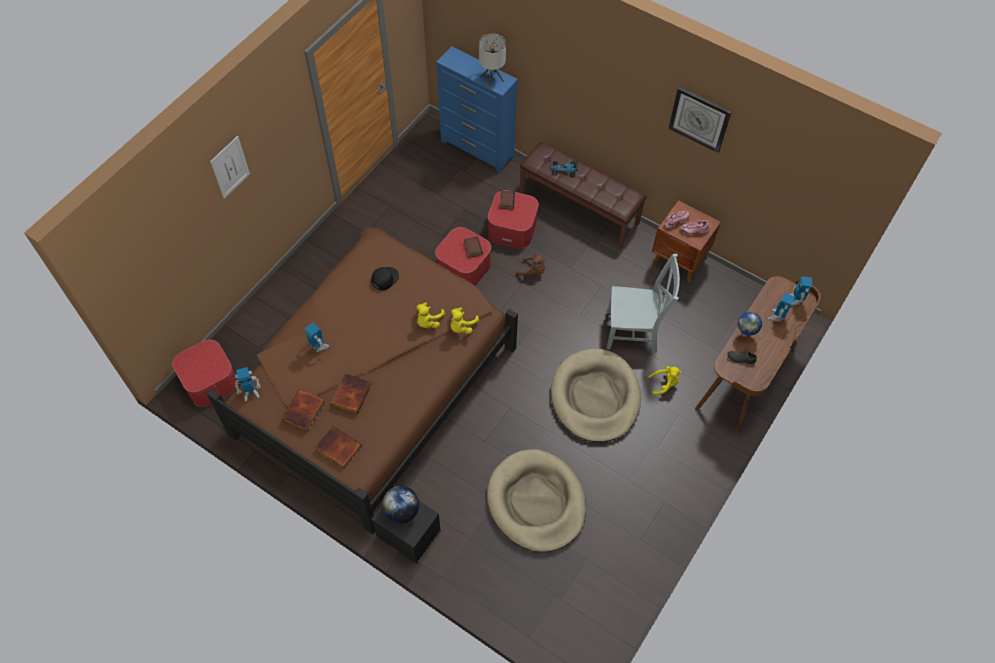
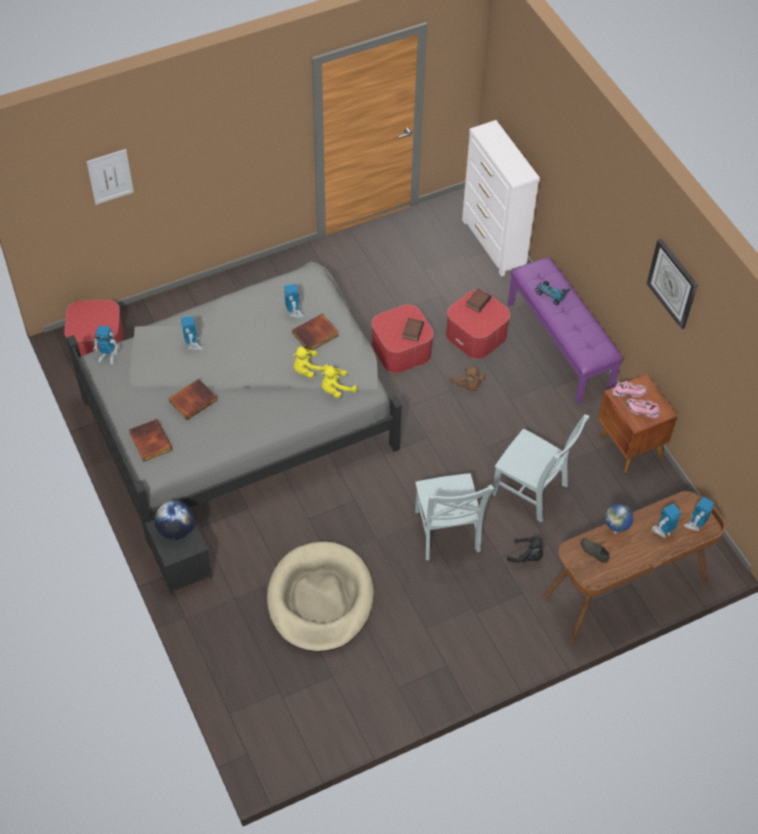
camera: 30 degrees right, 5 degrees down
brown bed [207,228,518,534] -> grey bed [67,261,402,548]
picture [210,136,250,199] -> picture moved to [86,149,134,205]
book [281,389,325,432] -> book moved to [292,314,339,350]
black cap [371,267,399,290] -> toy robot [284,283,304,318]
blue dresser [436,46,518,173] -> white dresser [462,120,540,277]
table lamp [479,34,506,88] -> none
brown bench [520,142,647,247] -> purple bench [508,258,623,405]
beige dog bed [551,348,641,442] -> grey chair [415,473,494,560]
yellow plush toy [648,366,682,395] -> black plush toy [507,536,544,563]

